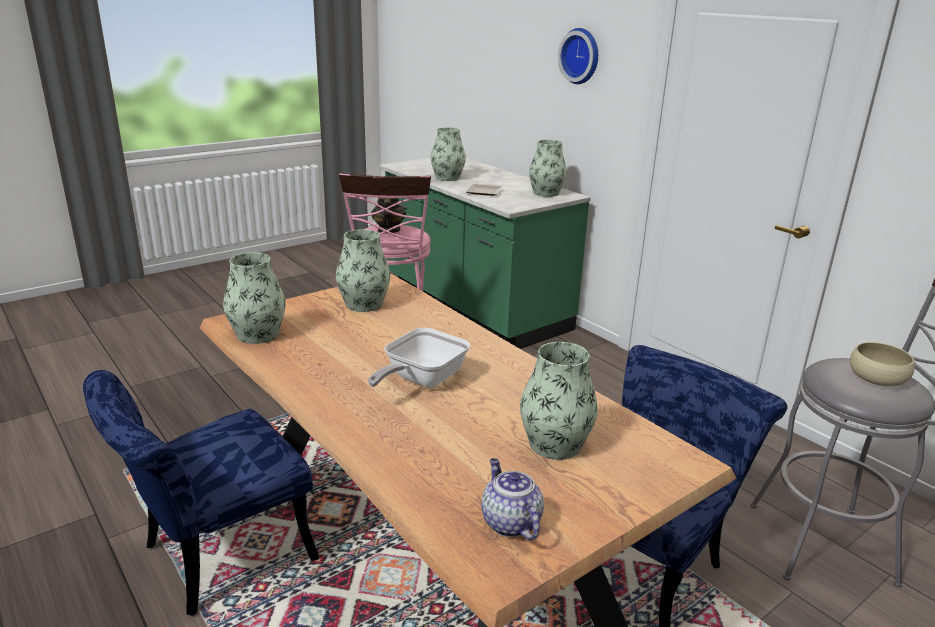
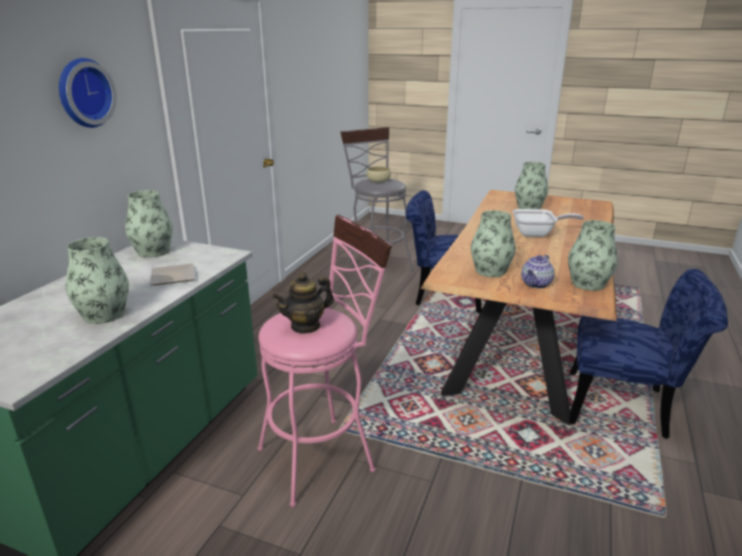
camera: 120 degrees left, 0 degrees up
teapot [481,458,544,540] -> teapot moved to [521,255,555,289]

